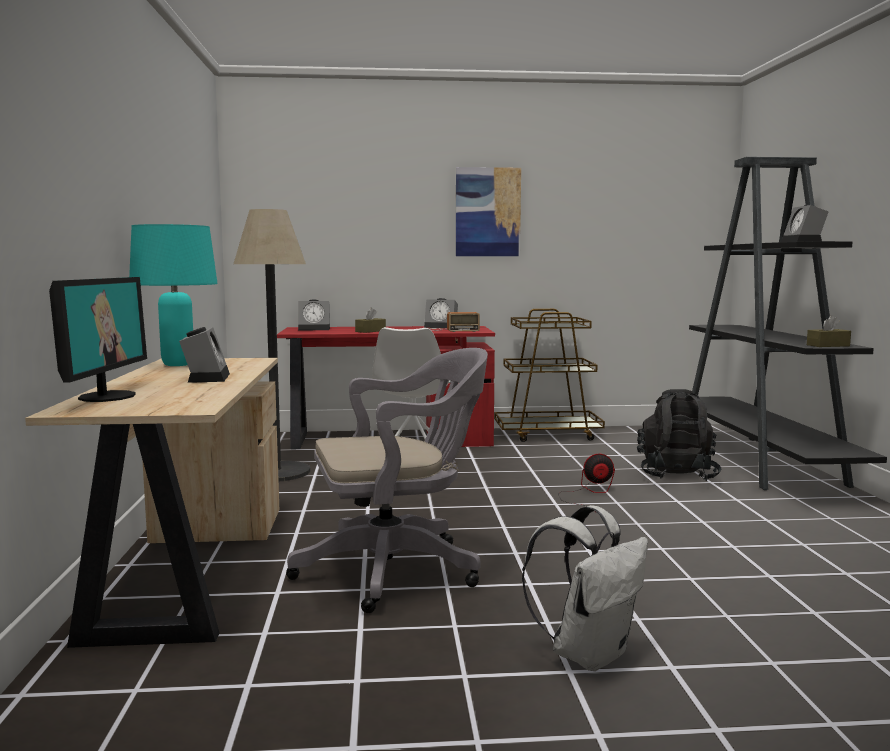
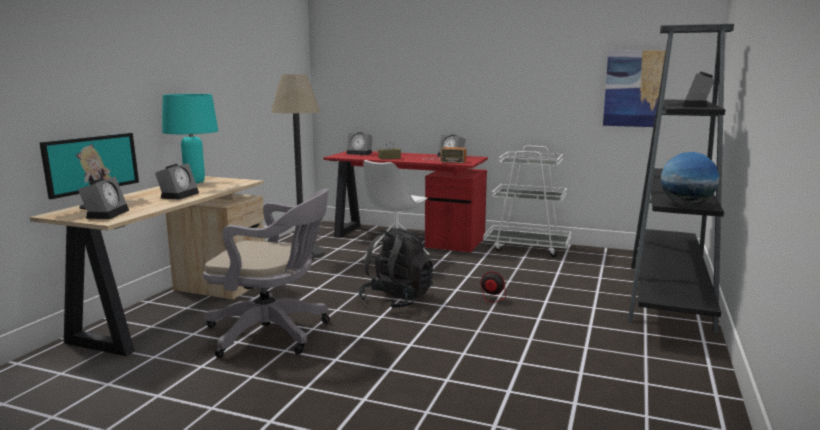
camera: 25 degrees right, 5 degrees up
picture [456,167,521,256] -> picture moved to [603,50,666,127]
brown cart [494,309,605,442] -> white cart [483,145,572,257]
white backpack [522,505,648,671] -> none
black backpack [637,389,722,481] -> black backpack moved to [358,228,433,309]
brown tissue box [807,315,851,347] -> globe [661,152,719,205]
none -> alarm clock [78,177,129,219]

